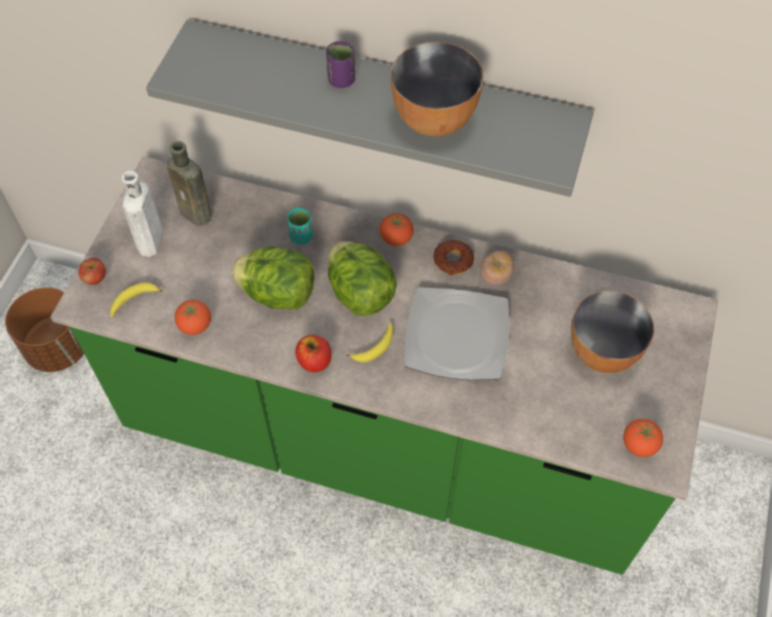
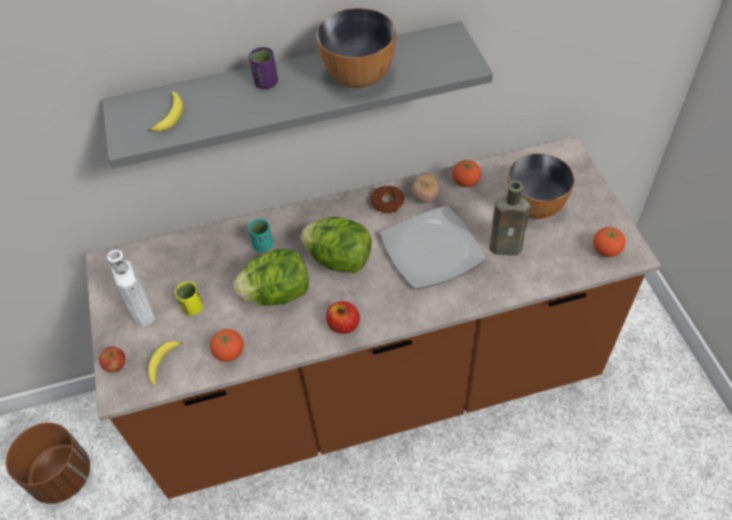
camera: 30 degrees left, 5 degrees down
green counter [50,156,718,575] -> brown counter [86,136,661,499]
brown bottle [167,141,211,226] -> brown bottle moved to [490,181,530,255]
banana [346,323,393,362] -> banana moved to [148,91,183,132]
tomato [380,213,414,246] -> tomato moved to [452,160,481,187]
none -> yellow cup [175,282,203,316]

